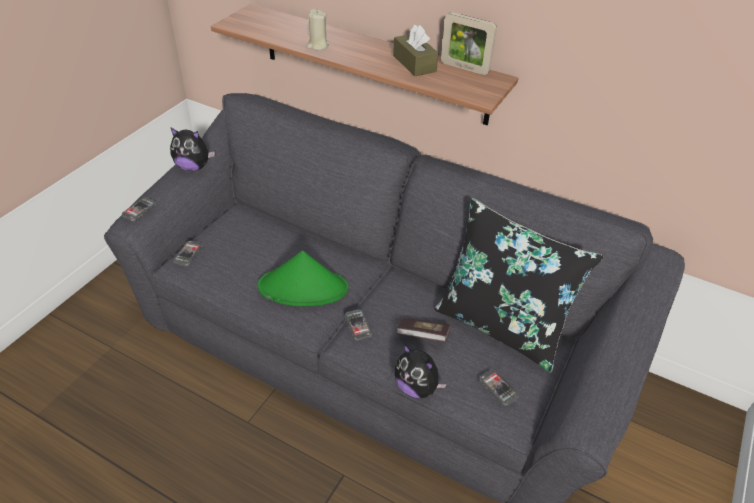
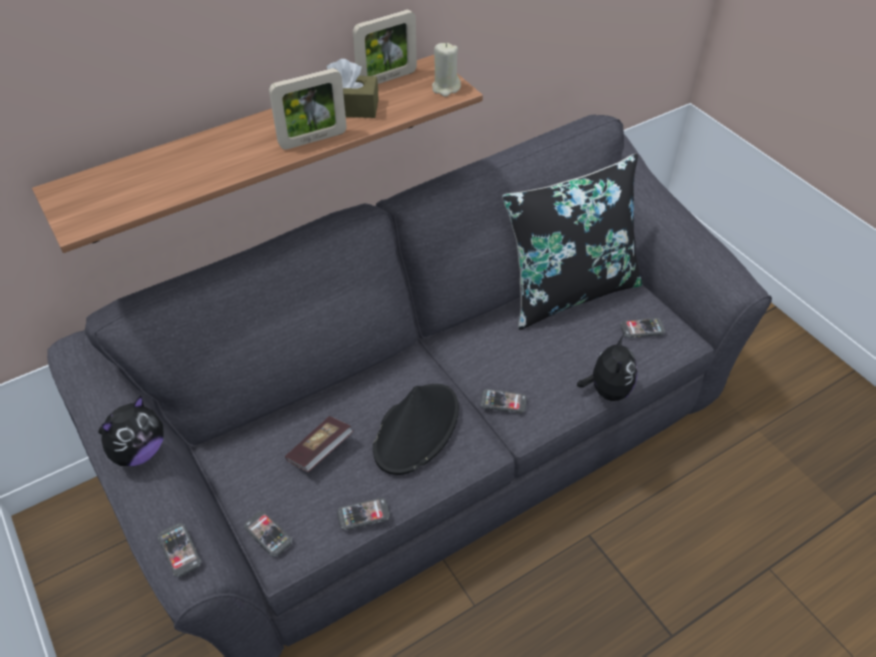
camera: 60 degrees left, 5 degrees up
green hat [258,250,349,306] -> black hat [373,384,459,475]
beige candle [306,9,329,50] -> beige candle moved to [432,43,461,97]
plush toy [394,344,447,399] -> plush toy turned 60 degrees counterclockwise [577,335,638,401]
book [397,318,451,342] -> book moved to [285,416,353,472]
none -> picture frame [269,68,347,150]
none -> phone [337,498,390,530]

